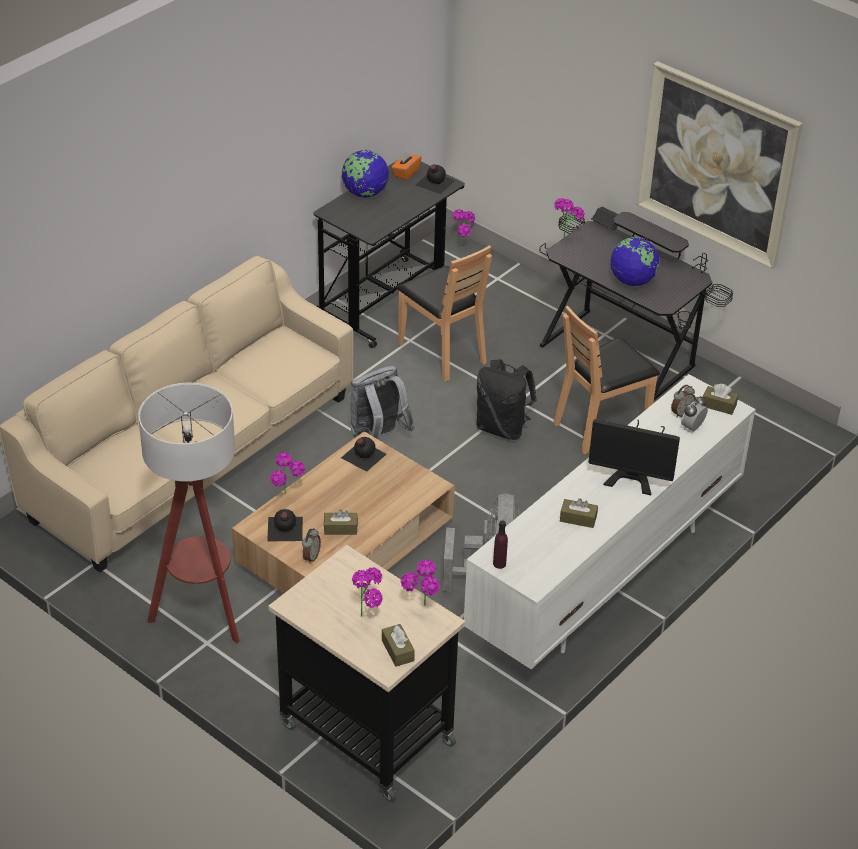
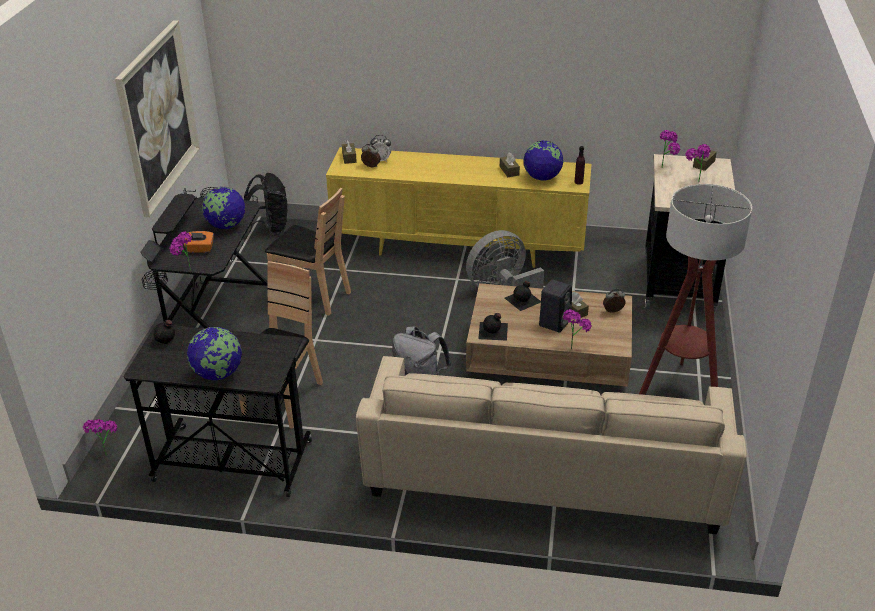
camera: 120 degrees left, 5 degrees down
black bottle [267,509,303,541] -> black bottle moved to [505,281,541,311]
orange tissue box [391,150,422,180] -> orange tissue box moved to [184,231,214,253]
white cabinet [464,374,756,669] -> yellow cabinet [326,147,592,268]
black backpack [476,359,537,440] -> black backpack moved to [244,173,287,236]
monitor [588,419,680,495] -> none
none -> globe [523,140,563,181]
none -> black speaker [539,279,572,333]

